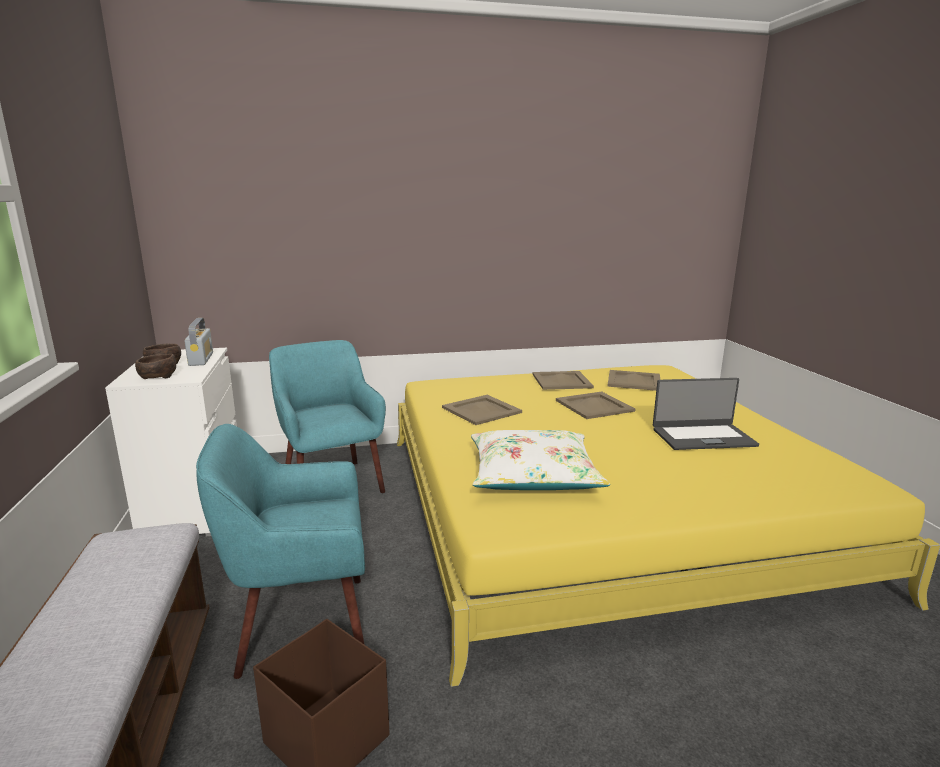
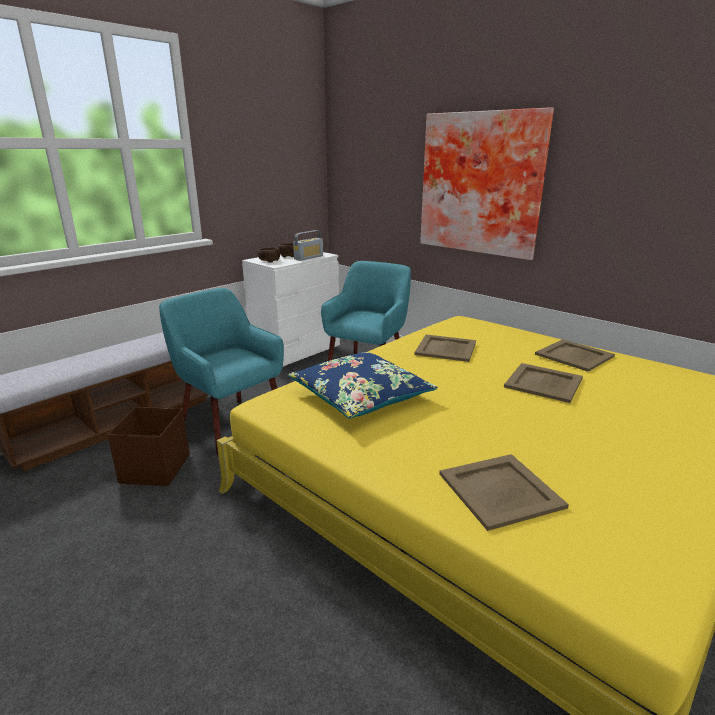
camera: 55 degrees right, 5 degrees up
white pillow [471,430,610,490] -> blue pillow [288,352,438,419]
beige tray [607,370,660,391] -> beige tray moved to [439,454,569,531]
laptop [653,378,759,450] -> none
none -> picture [420,107,554,260]

